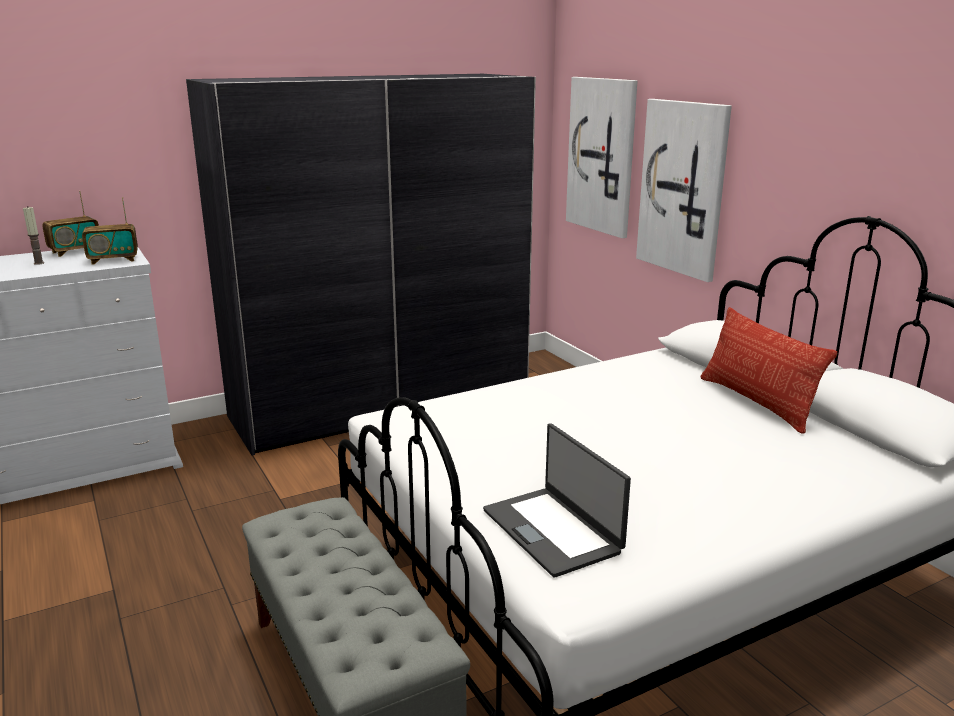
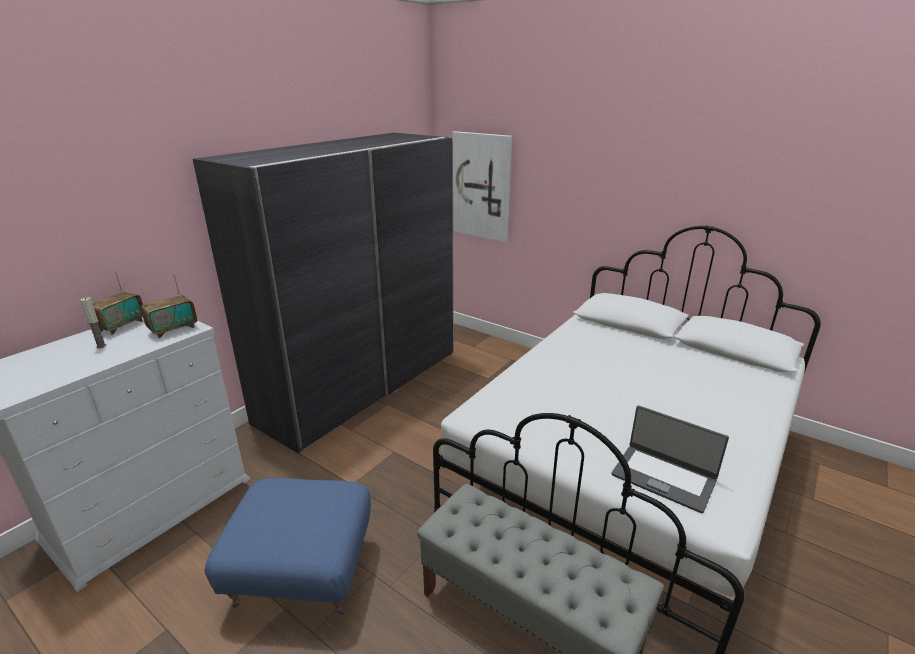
camera: 25 degrees left, 5 degrees up
picture [636,99,732,282] -> none
pillow [701,307,837,434] -> none
none -> blue ottoman [205,478,371,615]

